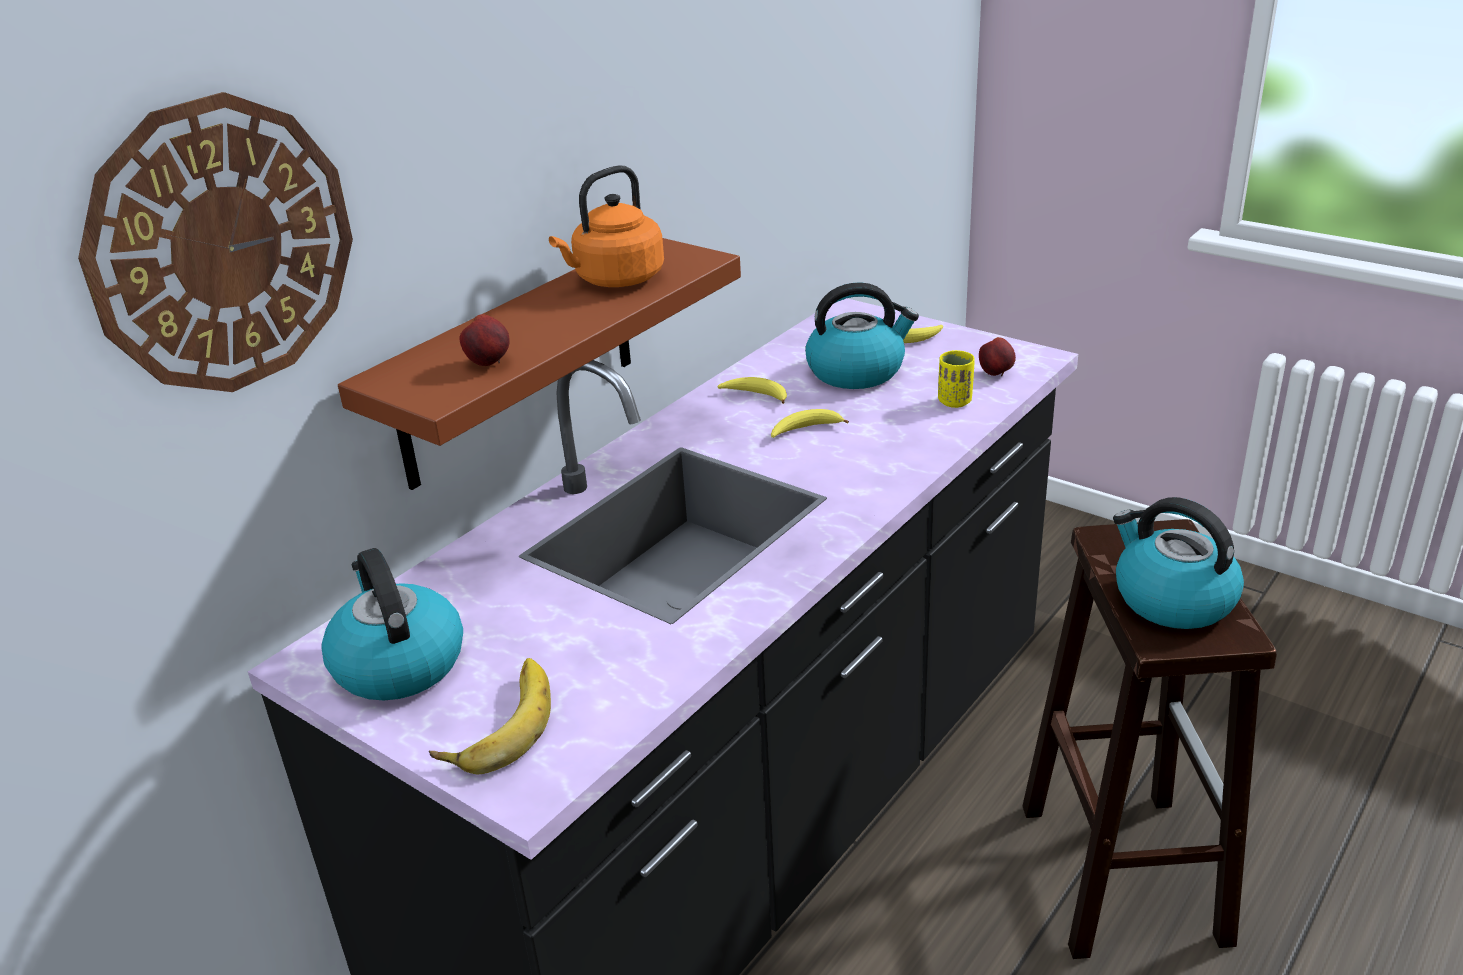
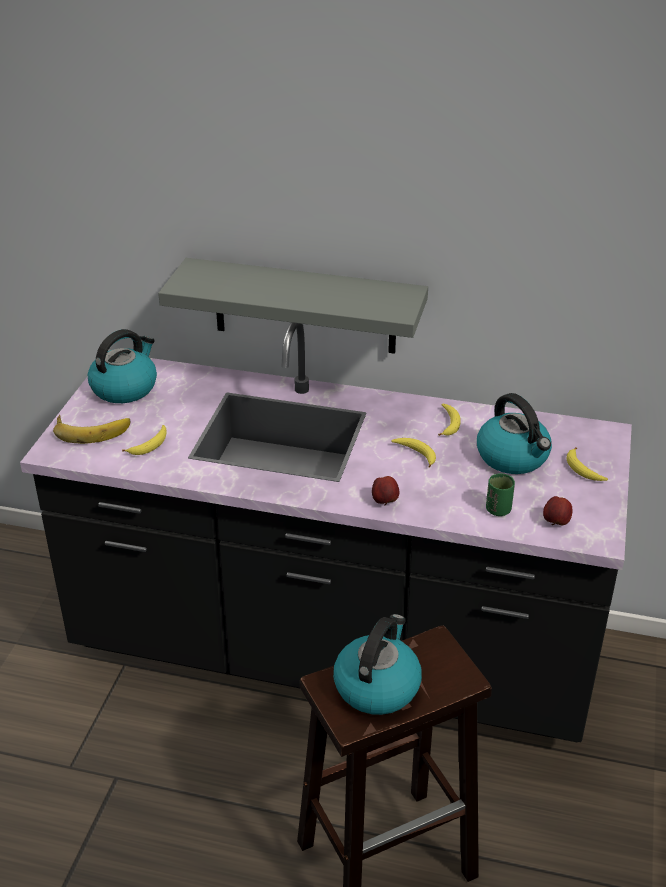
camera: 65 degrees right, 5 degrees up
wall clock [78,92,353,392] -> none
brown shelf [338,238,741,490] -> grey shelf [158,258,428,354]
apple [459,314,510,366] -> apple moved to [372,476,399,506]
orange kettle [549,165,664,287] -> none
yellow cup [938,350,975,408] -> green cup [486,473,515,516]
none -> banana [122,425,166,455]

